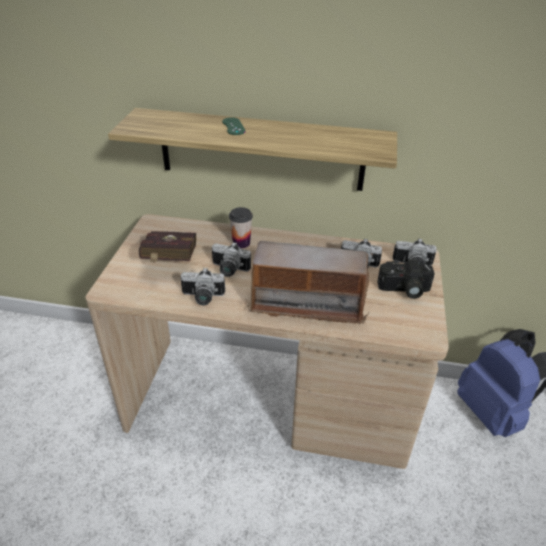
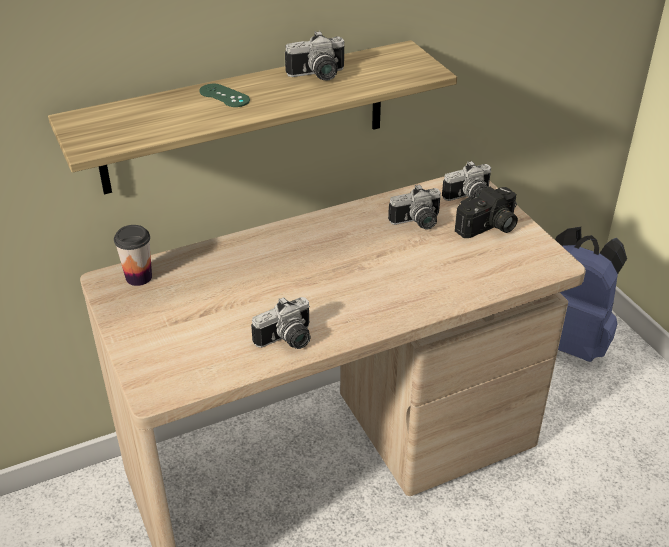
camera: 35 degrees left, 0 degrees up
red book [139,231,196,263] -> none
camera [212,242,251,277] -> camera moved to [285,30,344,81]
cup [229,207,253,248] -> cup moved to [114,225,152,286]
radio [246,241,373,325] -> none

